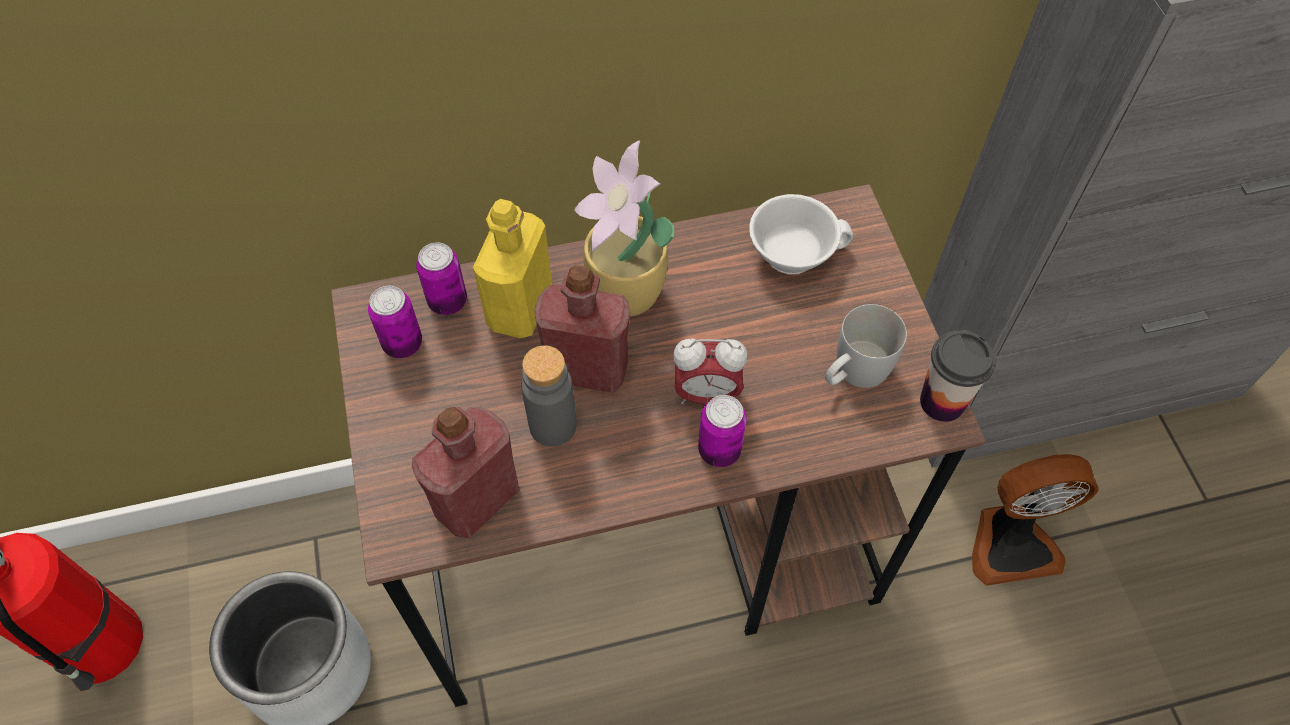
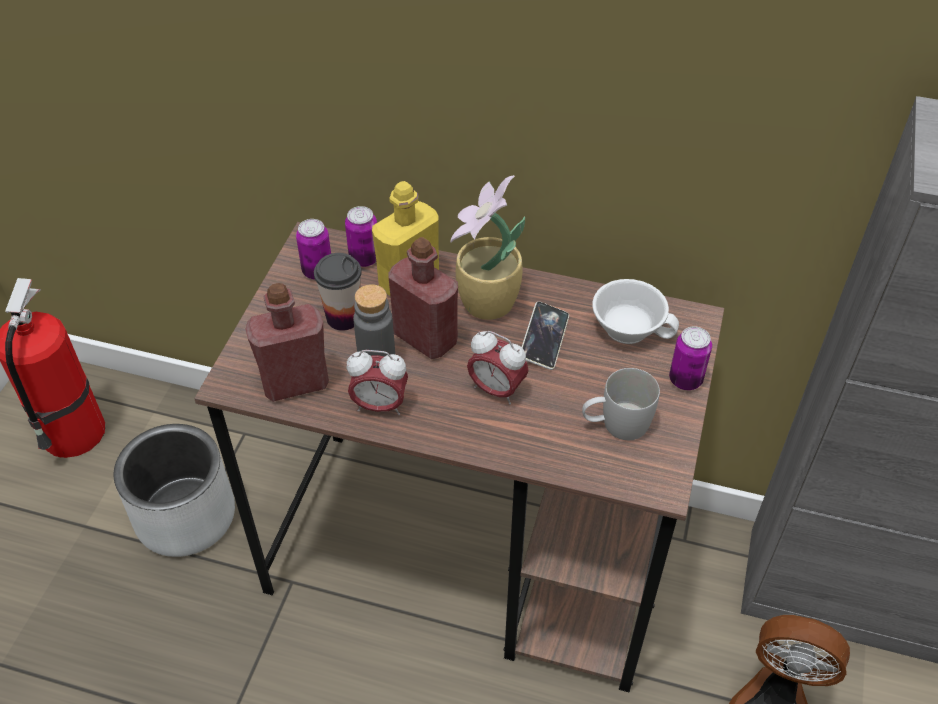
camera: 30 degrees right, 10 degrees down
can [698,395,747,467] -> can moved to [669,326,712,390]
cup [920,330,996,422] -> cup moved to [314,253,362,331]
none -> alarm clock [346,350,408,415]
none -> phone [522,301,569,370]

